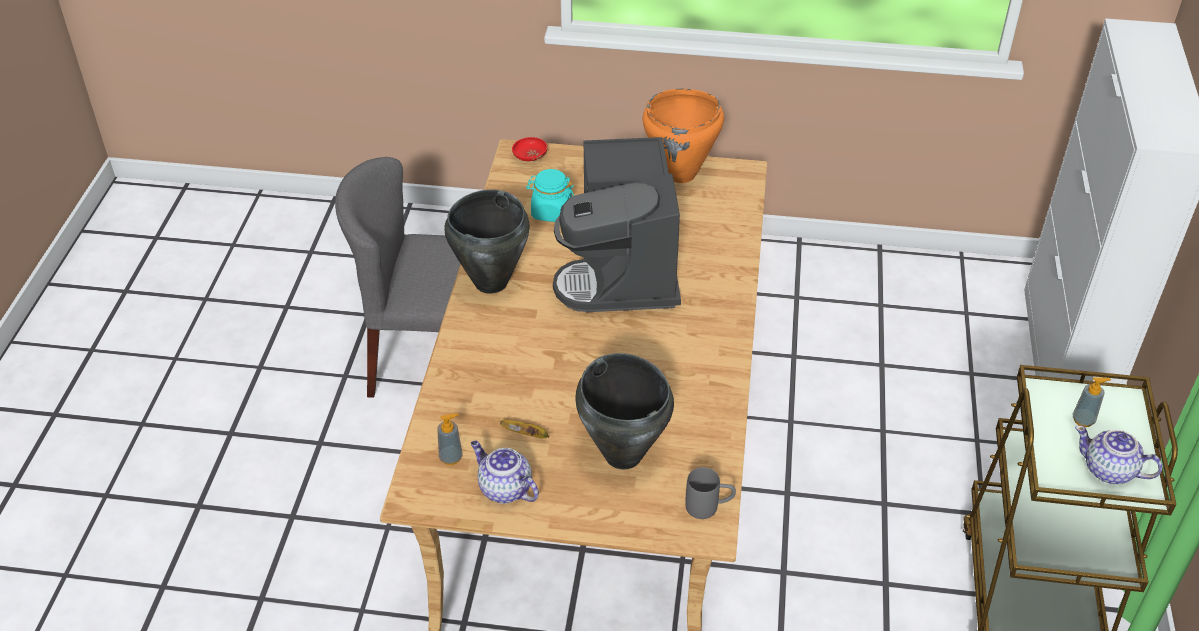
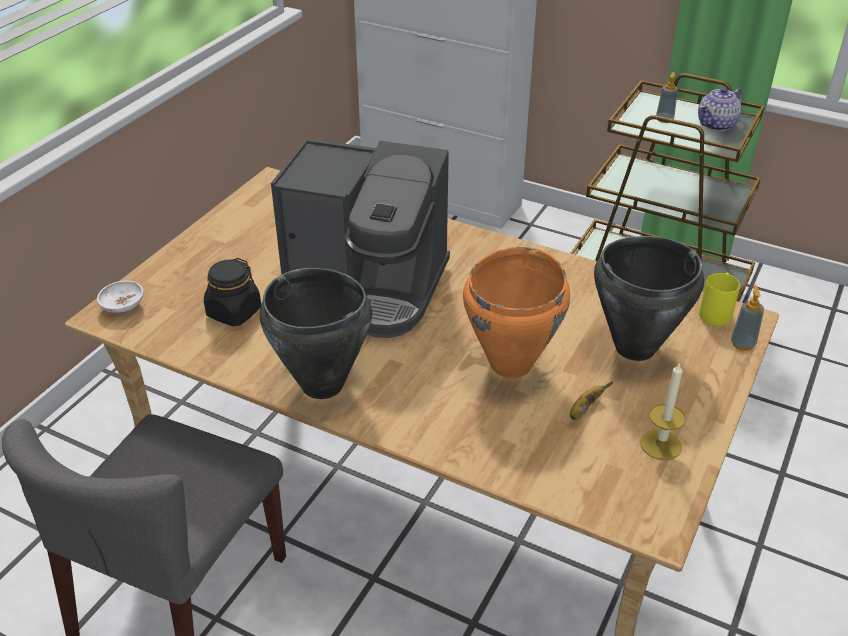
camera: 70 degrees left, 5 degrees down
soap dispenser [437,414,462,465] -> soap dispenser moved to [731,285,764,351]
teapot [471,441,539,504] -> candle [640,362,686,460]
red bowl [512,137,548,161] -> white bowl [97,281,143,313]
turquoise jar [526,169,574,222] -> black jar [204,258,261,326]
orange cooking pot [642,89,724,183] -> orange cooking pot moved to [463,247,570,378]
grey mug [685,467,736,519] -> yellow mug [699,272,740,326]

